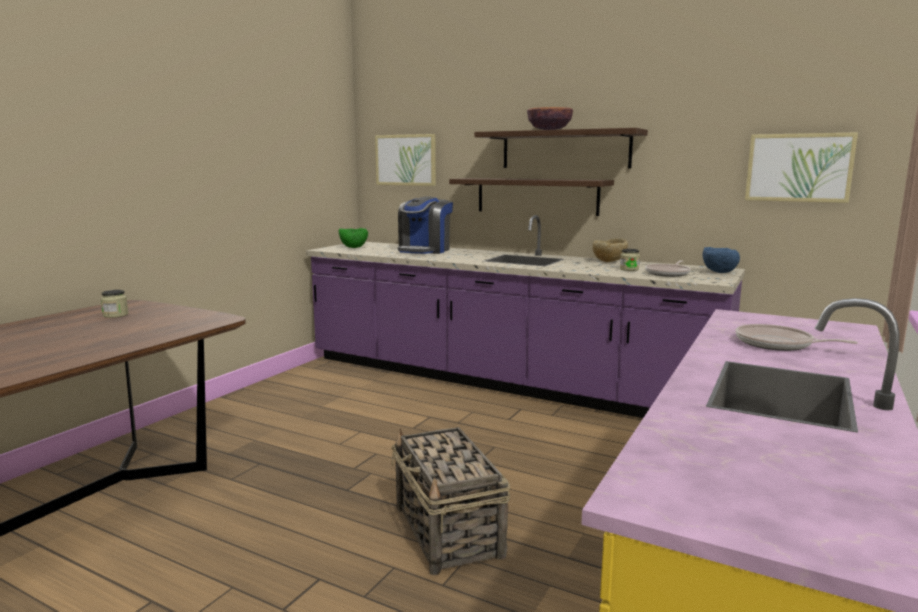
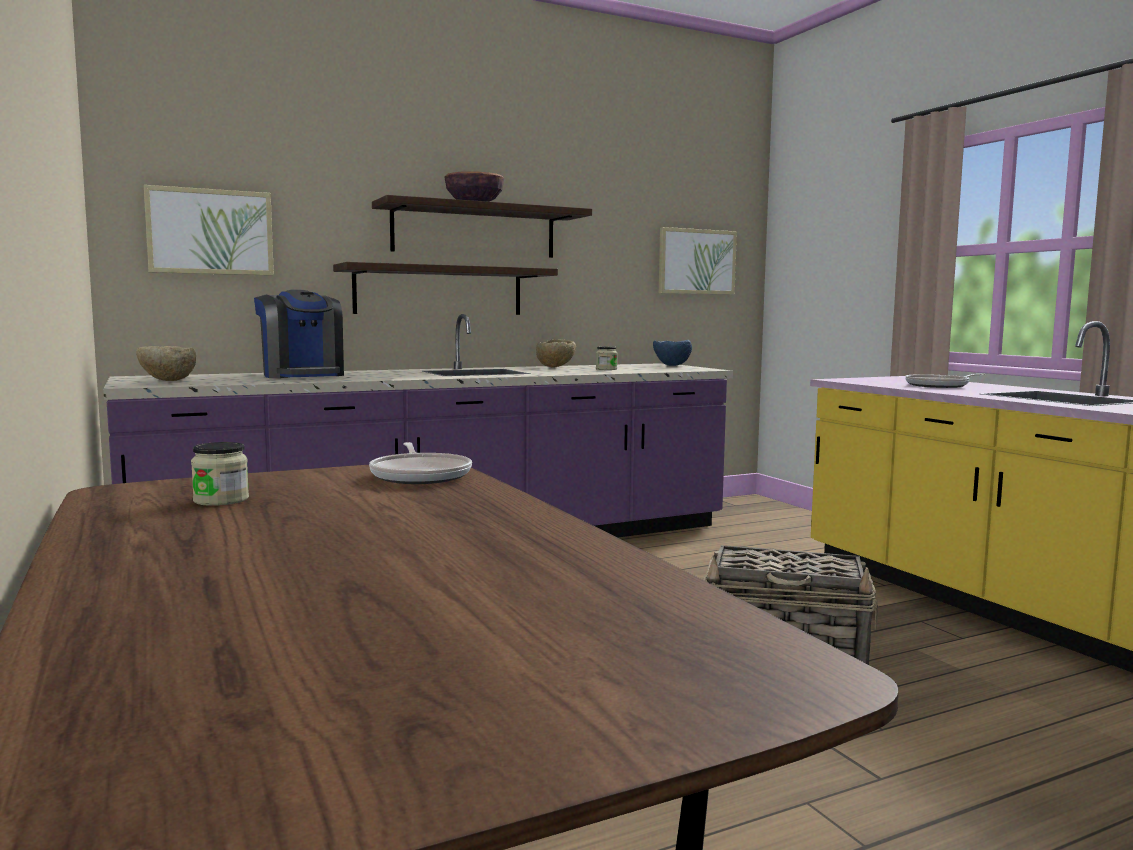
camera: 55 degrees left, 5 degrees down
green bowl [339,228,368,248] -> beige bowl [136,346,196,381]
frying pan [645,260,691,277] -> frying pan moved to [369,442,472,484]

